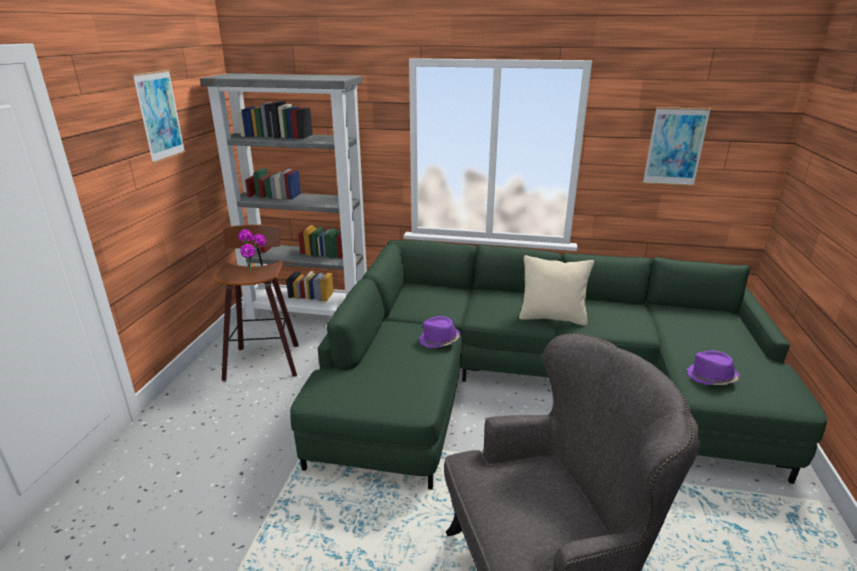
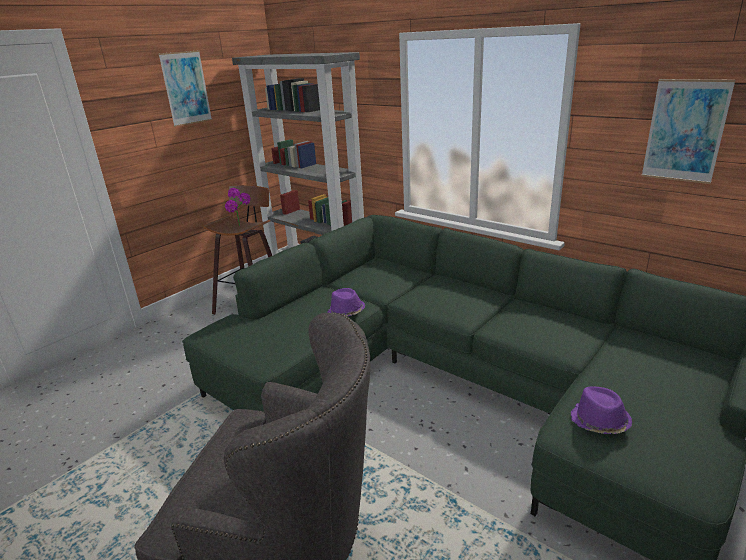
camera: 30 degrees right, 0 degrees up
beige pillow [519,255,594,325] -> none

